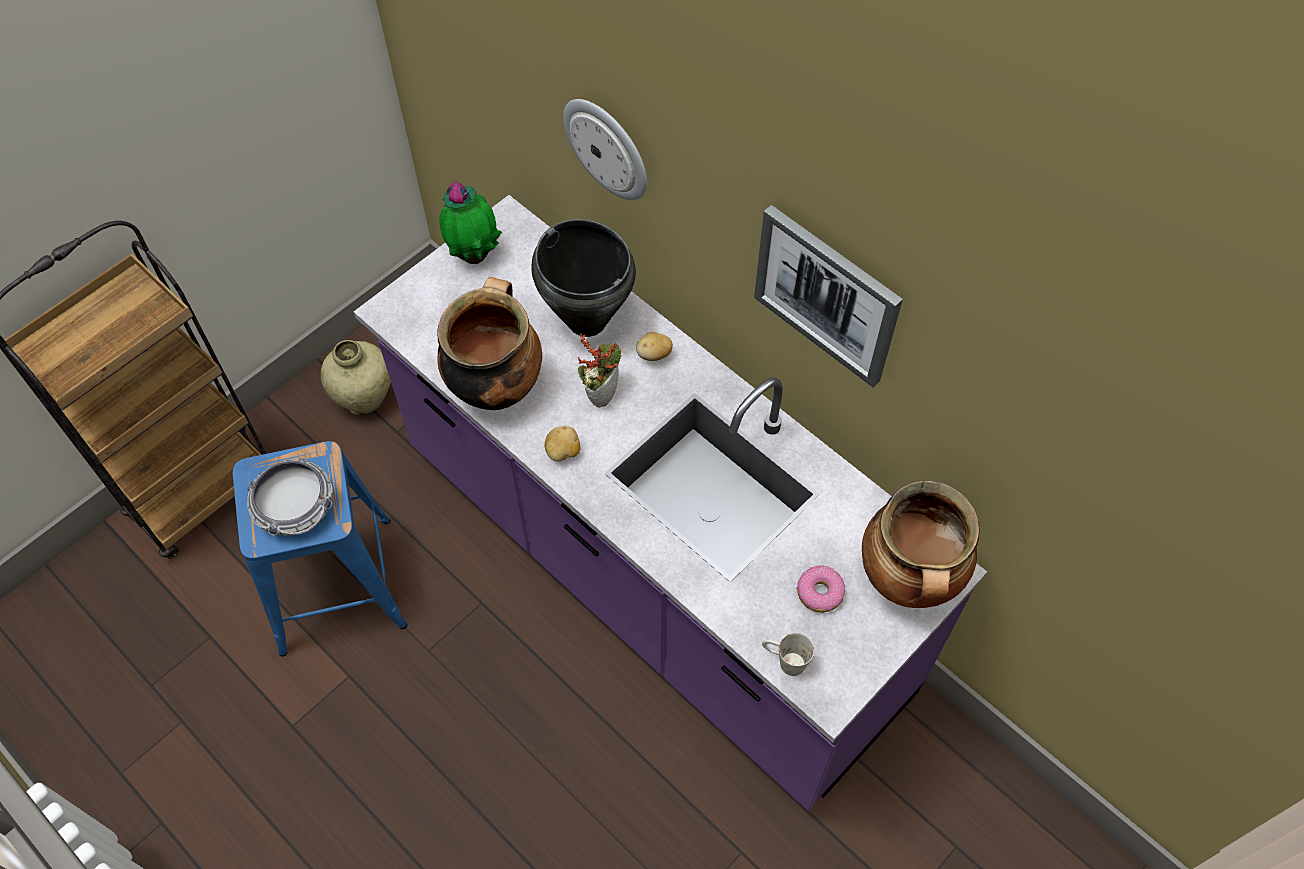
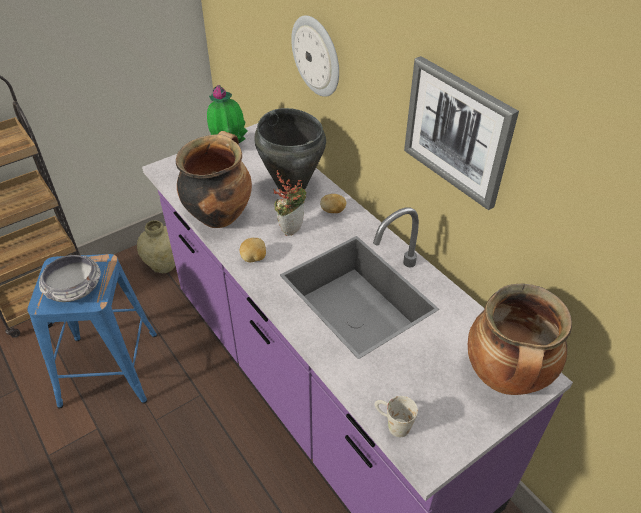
camera: 10 degrees right, 15 degrees down
donut [797,565,845,613] -> none

